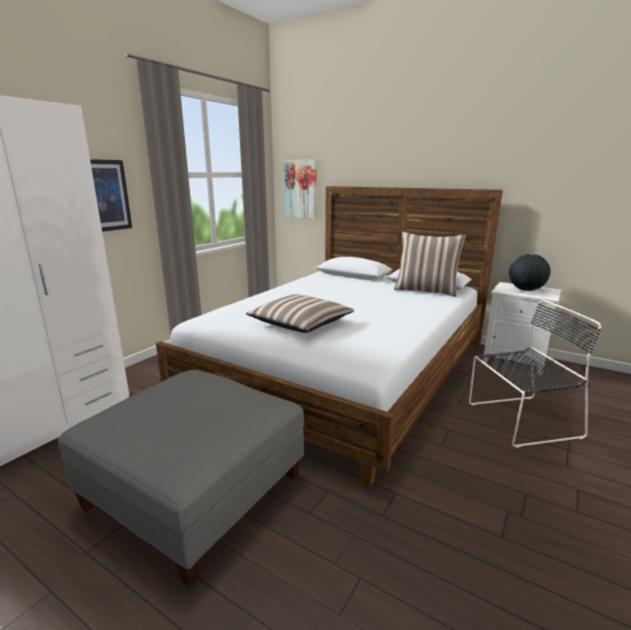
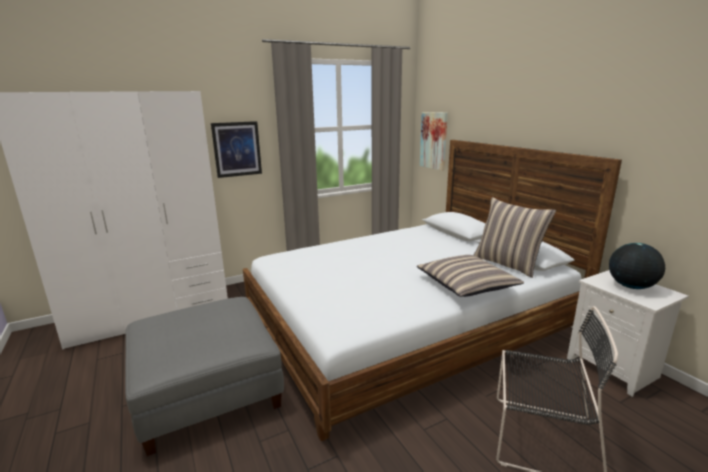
camera: 30 degrees right, 0 degrees up
pillow [246,294,354,333] -> pillow moved to [417,255,524,297]

